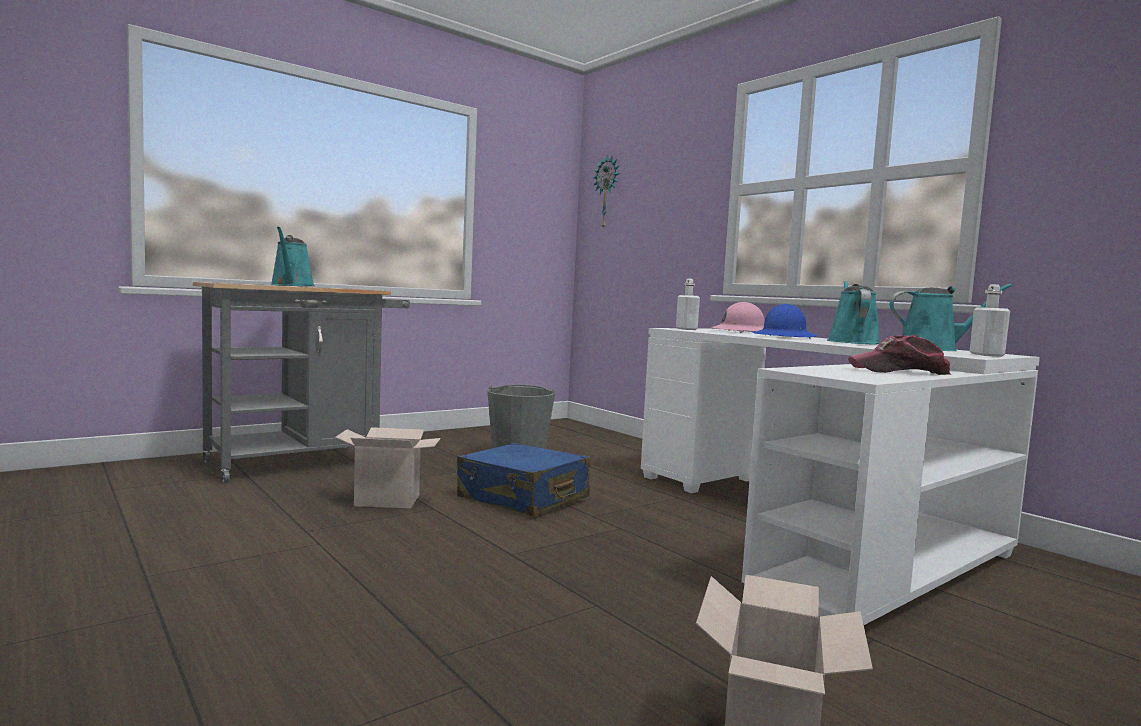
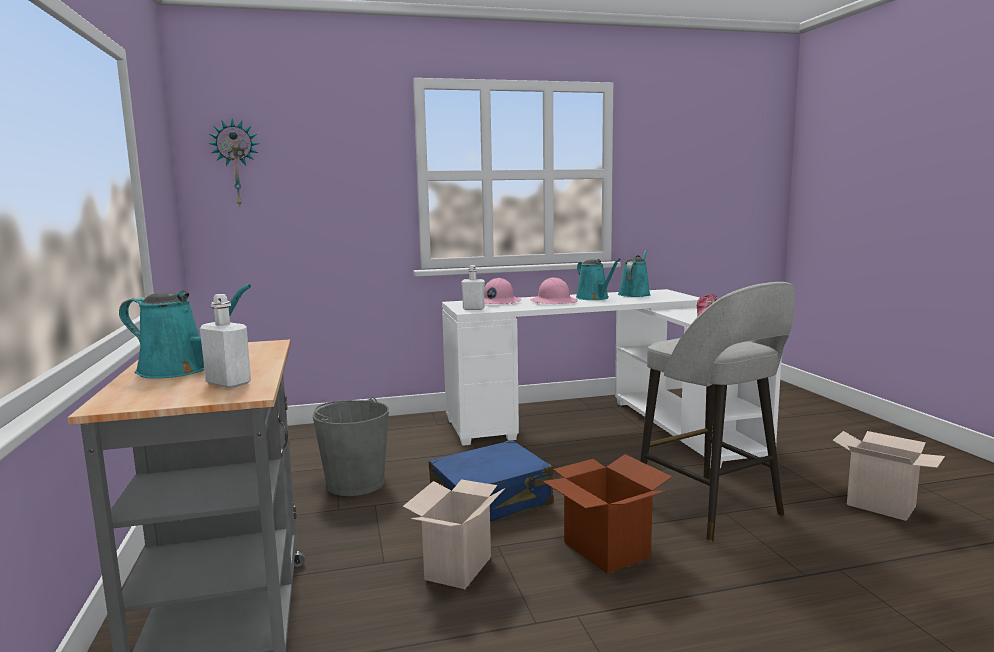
camera: 65 degrees left, 5 degrees up
blue hard hat [752,304,818,338] -> pink hard hat [530,277,578,304]
turquoise watering can [827,281,879,345] -> turquoise watering can turned 150 degrees counterclockwise [576,258,621,300]
white bottle [970,284,1010,357] -> white bottle moved to [200,294,251,388]
none -> cardboard box [542,454,672,574]
none -> grey stool [640,282,795,541]

